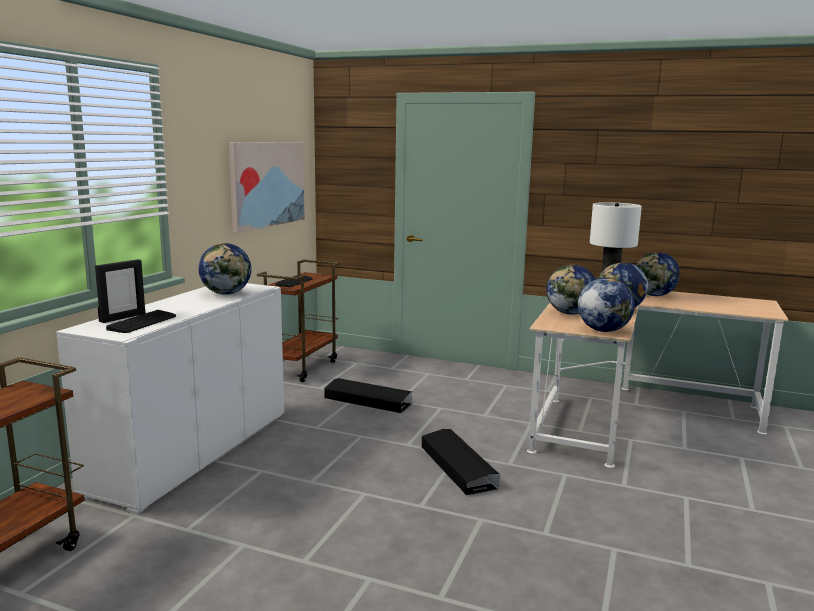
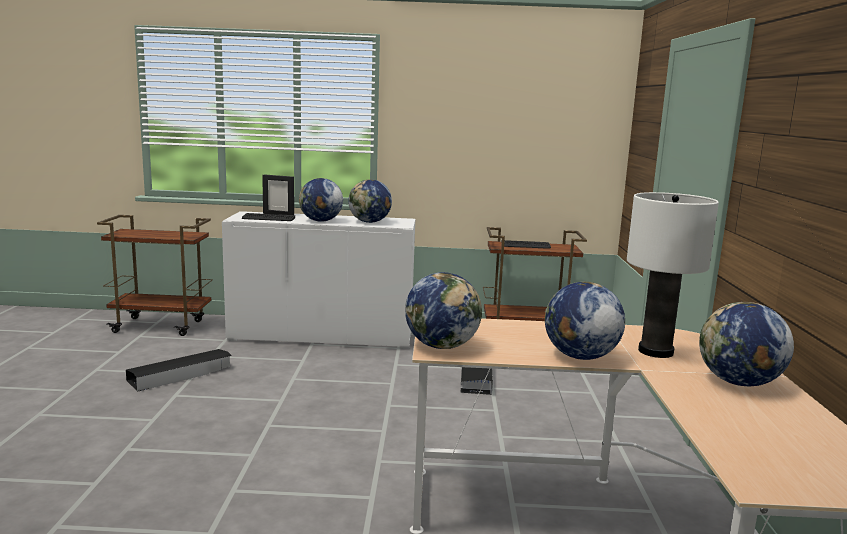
camera: 70 degrees right, 0 degrees up
picture [229,142,305,233] -> none
black storage box [421,429,500,495] -> black storage box moved to [126,349,232,392]
globe [546,265,595,314] -> globe moved to [299,178,343,222]

